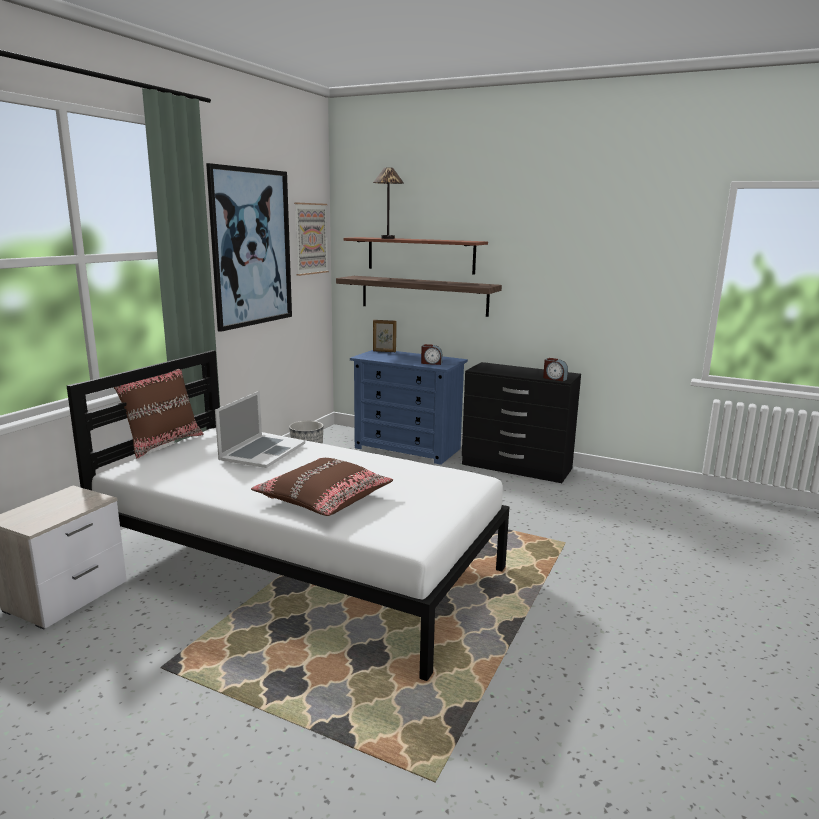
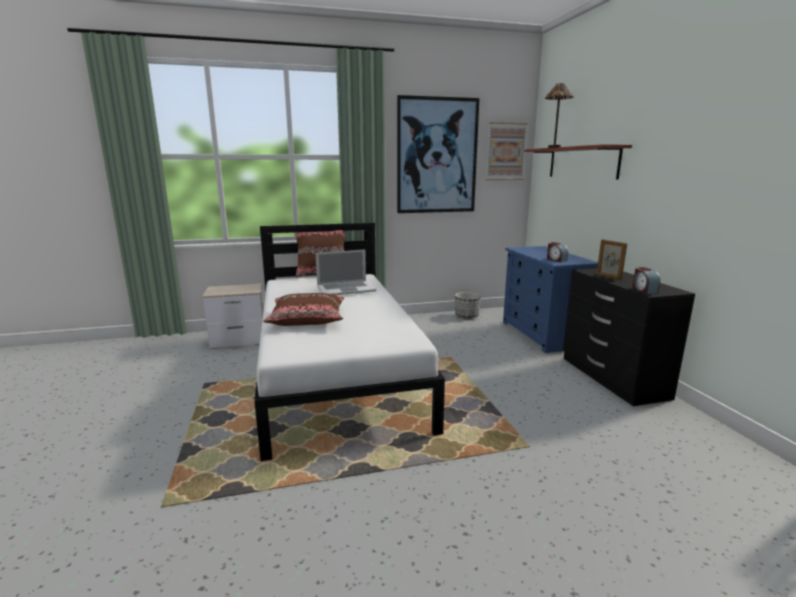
camera: 50 degrees right, 0 degrees up
shelf [336,276,502,317] -> none
picture frame [373,320,397,352] -> picture frame moved to [596,240,627,280]

